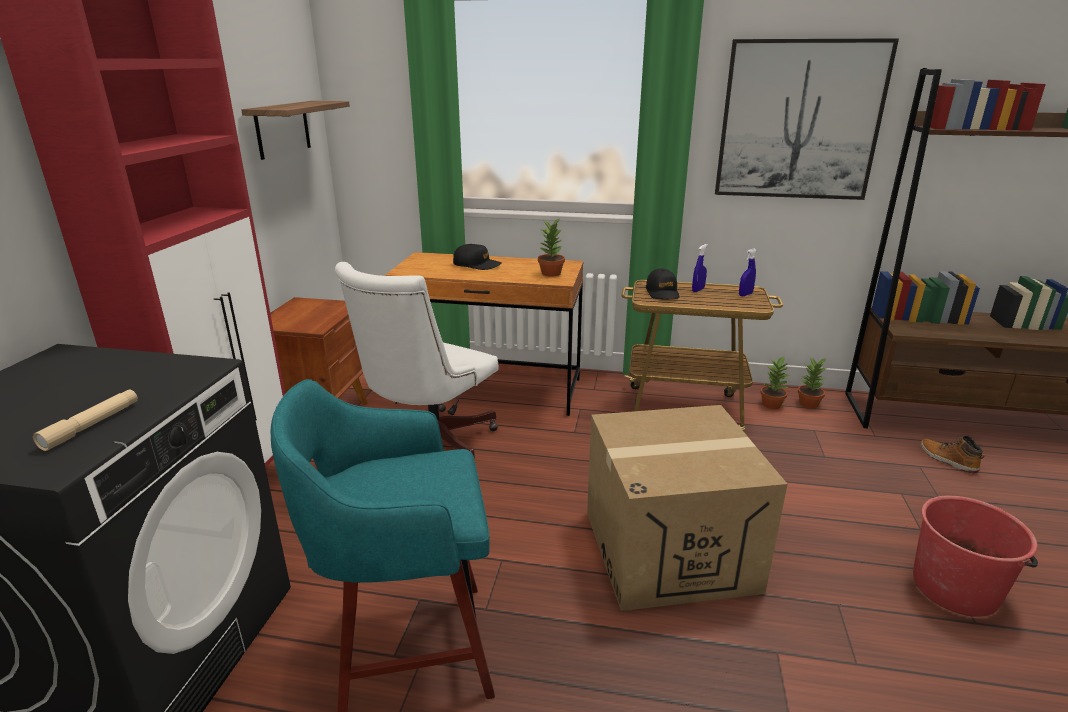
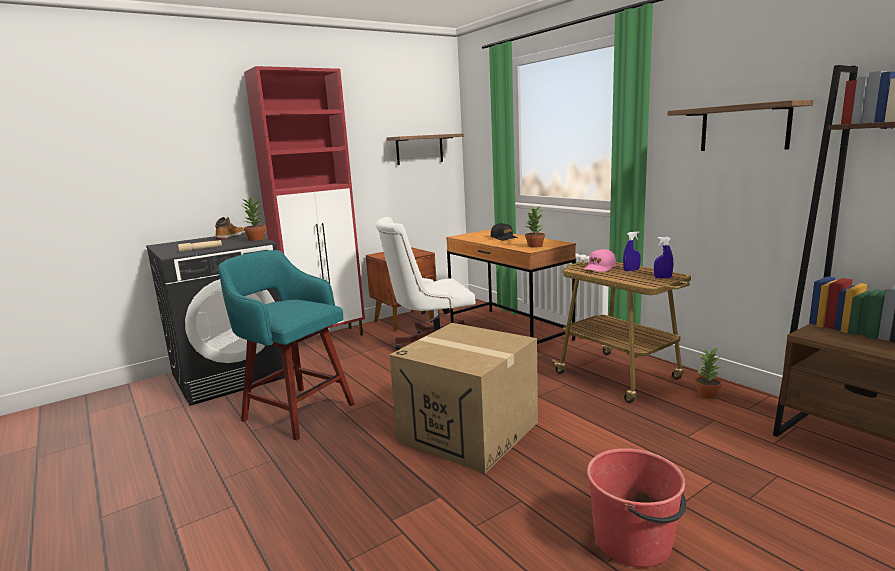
camera: 45 degrees right, 10 degrees down
black cap [646,269,679,299] -> pink cap [584,249,616,272]
picture [715,38,899,200] -> shelf [668,100,813,151]
potted plant [798,357,827,408] -> potted plant moved to [243,197,266,241]
boot [921,436,985,473] -> boot moved to [215,217,244,240]

